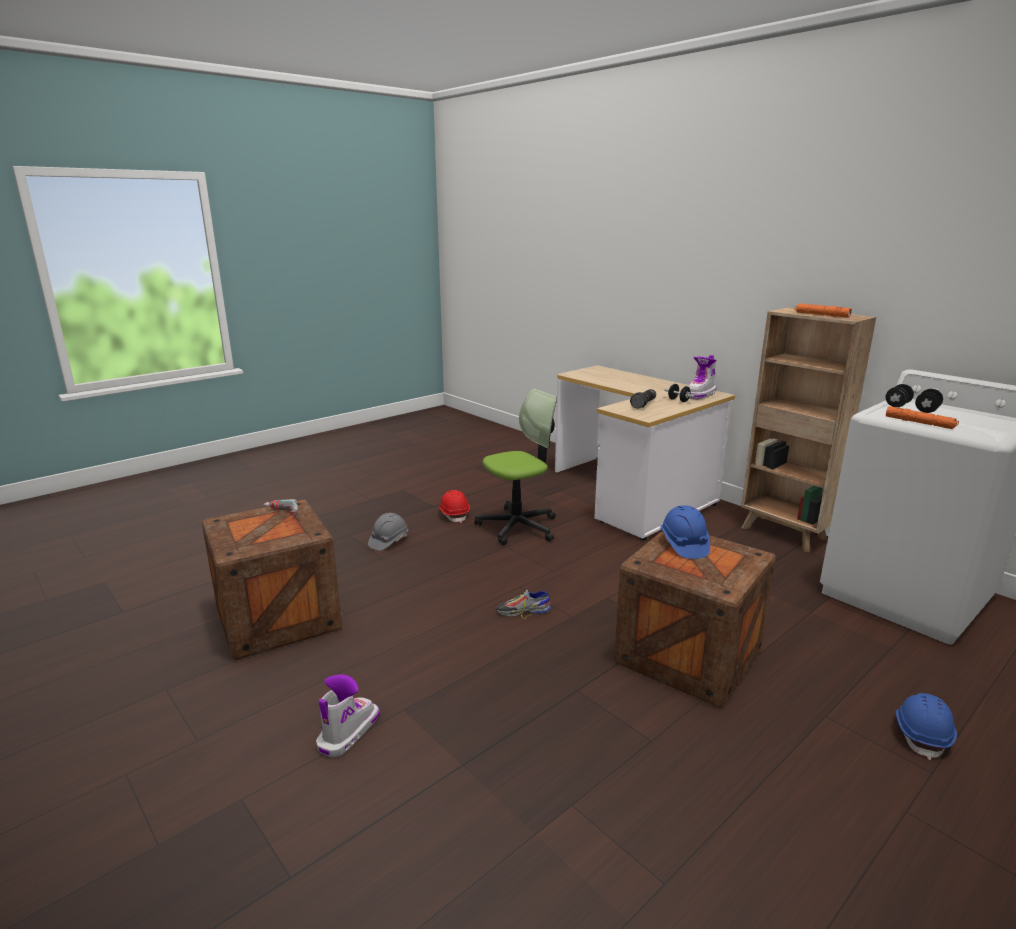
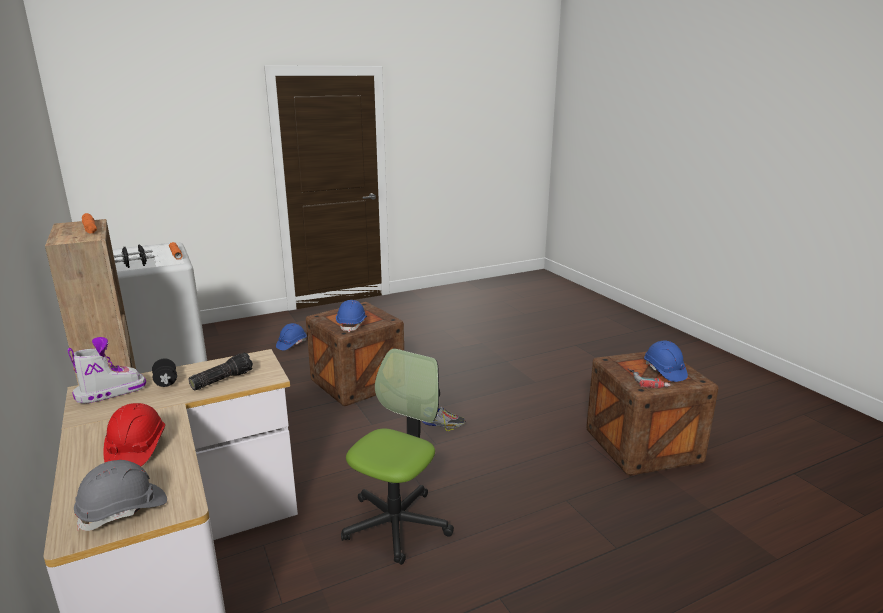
camera: 165 degrees left, 0 degrees up
boot [316,674,380,757] -> none
grey hard hat [368,513,408,551] -> grey hard hat moved to [74,460,167,531]
red hard hat [439,490,470,523] -> red hard hat moved to [103,403,165,466]
office chair [475,389,557,545] -> office chair turned 135 degrees clockwise [341,348,454,565]
none -> blue hard hat [644,340,688,382]

